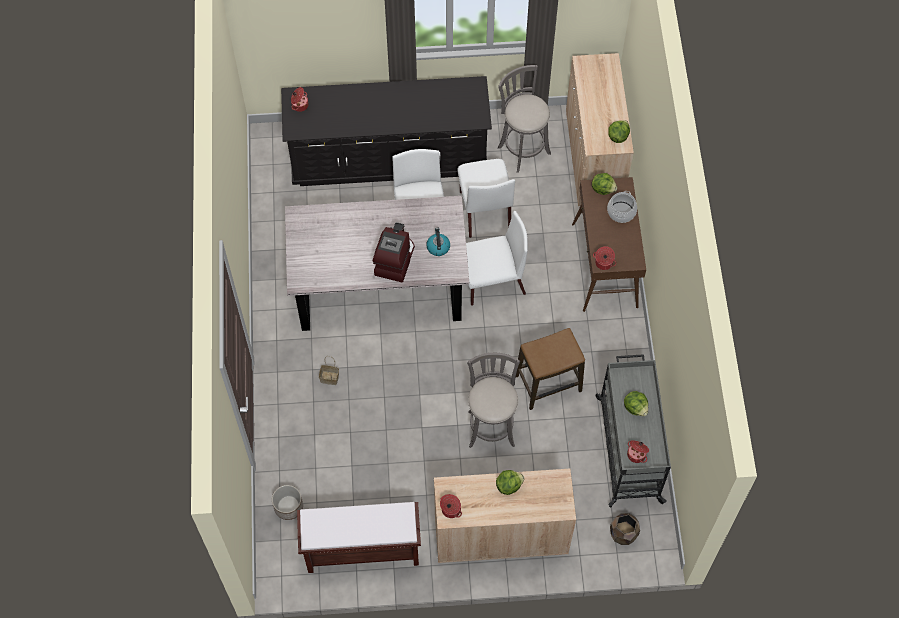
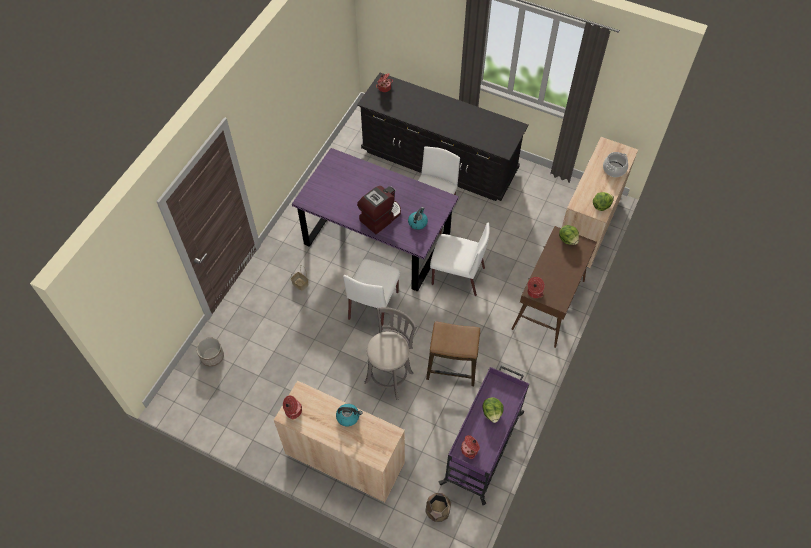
camera: 30 degrees right, 5 degrees down
grey dining table [285,196,469,331] -> purple dining table [292,148,459,292]
brown bench [297,502,421,573] -> none
white chair [457,159,515,238] -> white chair moved to [343,259,401,330]
lettuce [496,470,525,495] -> kettle [336,404,362,427]
grey stool [498,65,551,173] -> none
grey cart [595,354,671,508] -> purple cart [438,366,529,505]
cooking pot [607,191,637,223] -> cooking pot moved to [603,152,628,177]

